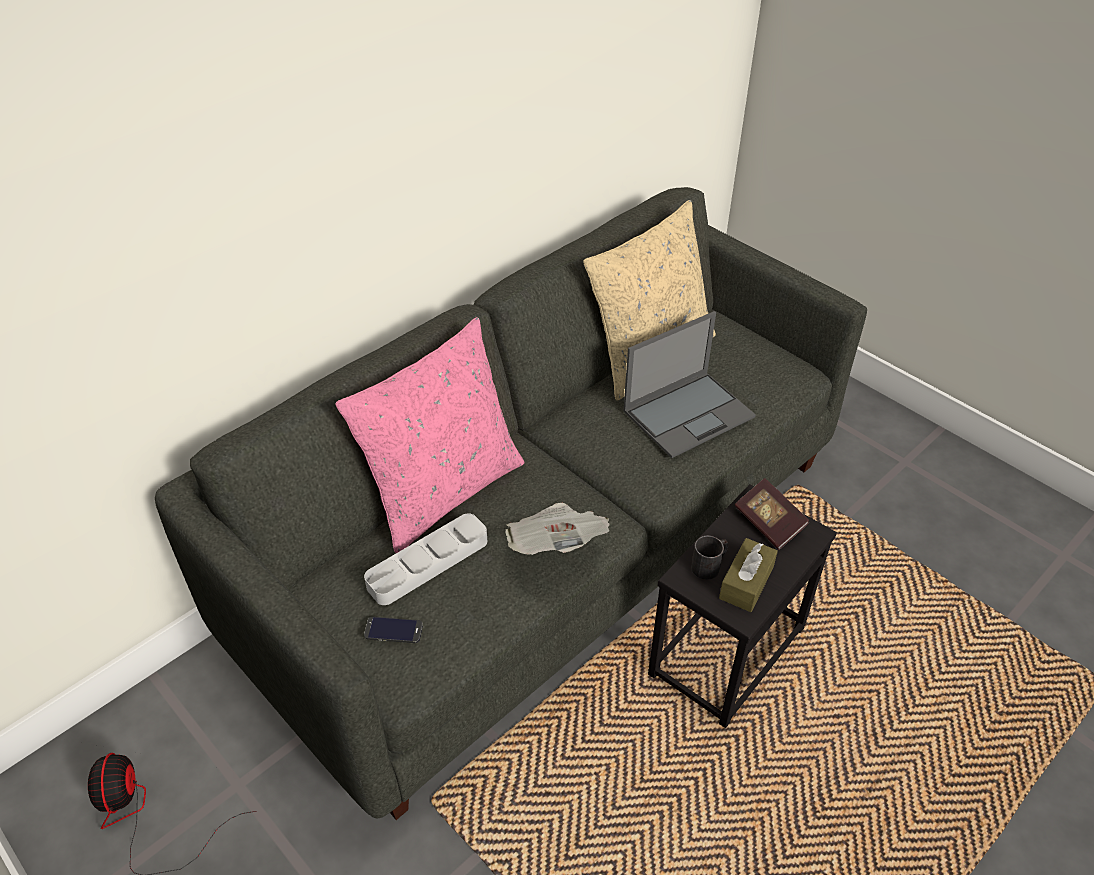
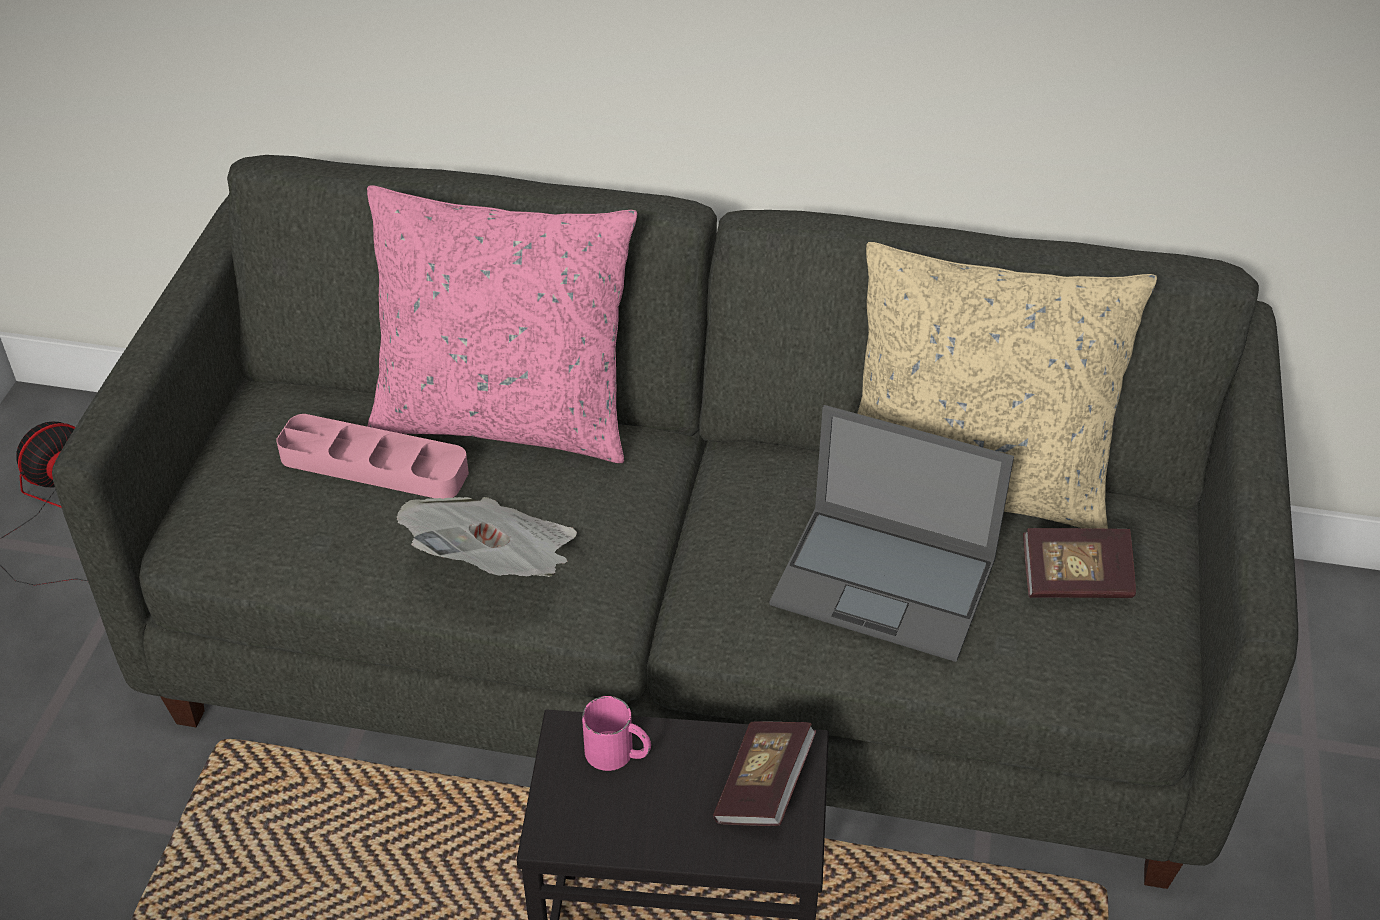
camera: 55 degrees right, 0 degrees up
grey tray [364,514,487,605] -> pink tray [276,414,469,499]
phone [364,617,423,643] -> none
black mug [691,535,728,580] -> pink mug [582,696,651,771]
brown tissue box [719,538,778,612] -> none
none -> book [1023,528,1136,598]

